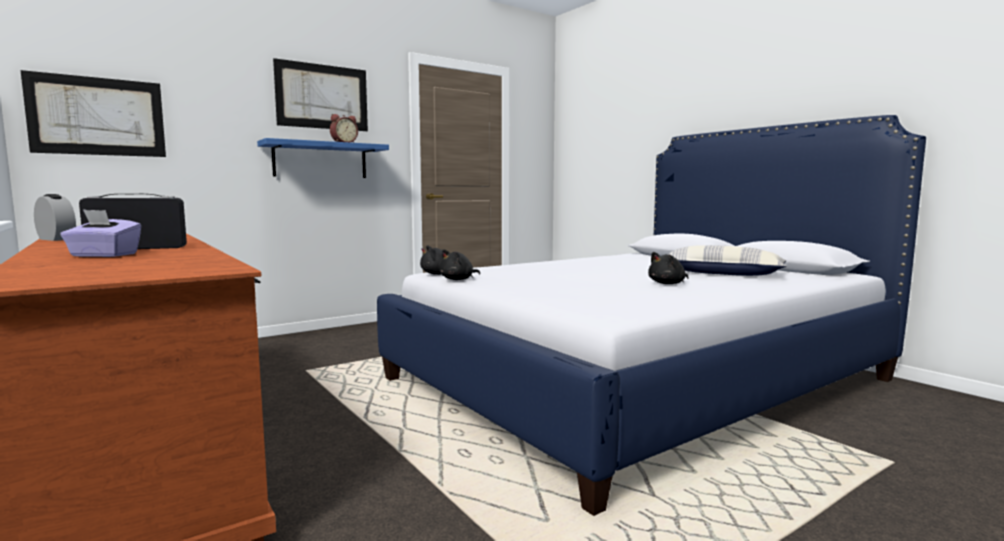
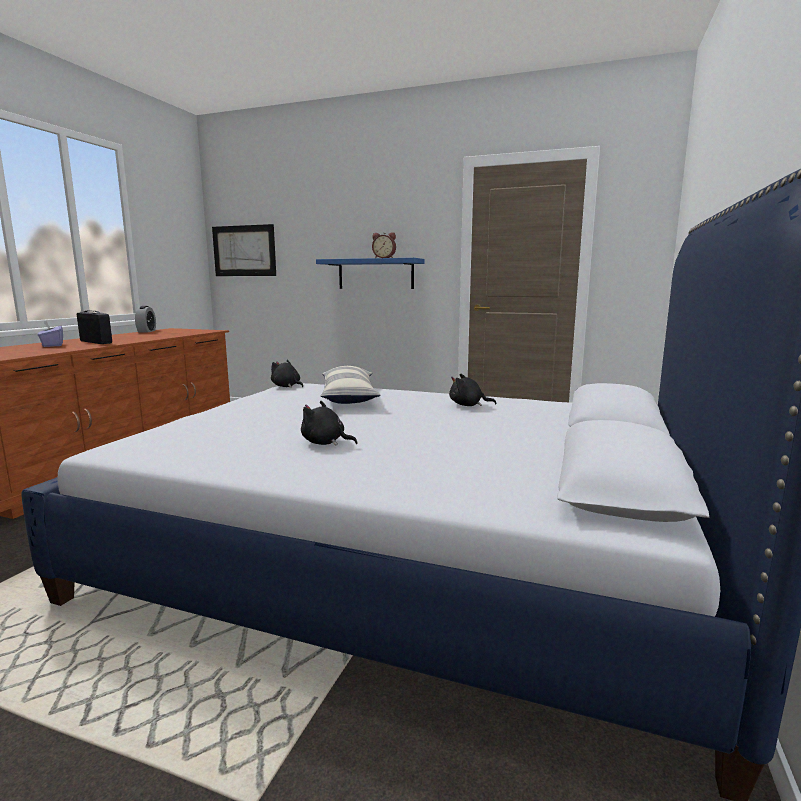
camera: 55 degrees right, 5 degrees up
picture [273,58,368,131] -> none
black plush toy [439,249,480,280] -> black plush toy moved to [449,374,497,406]
pillow [668,245,787,276] -> pillow moved to [321,366,381,404]

